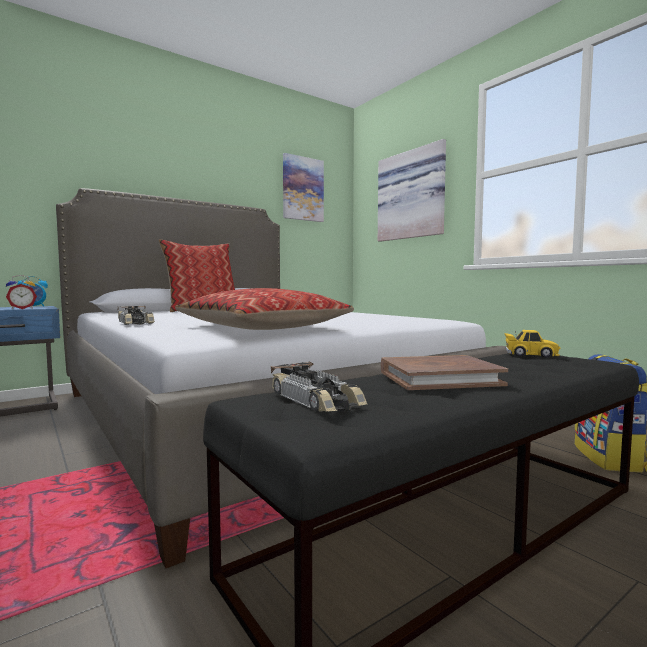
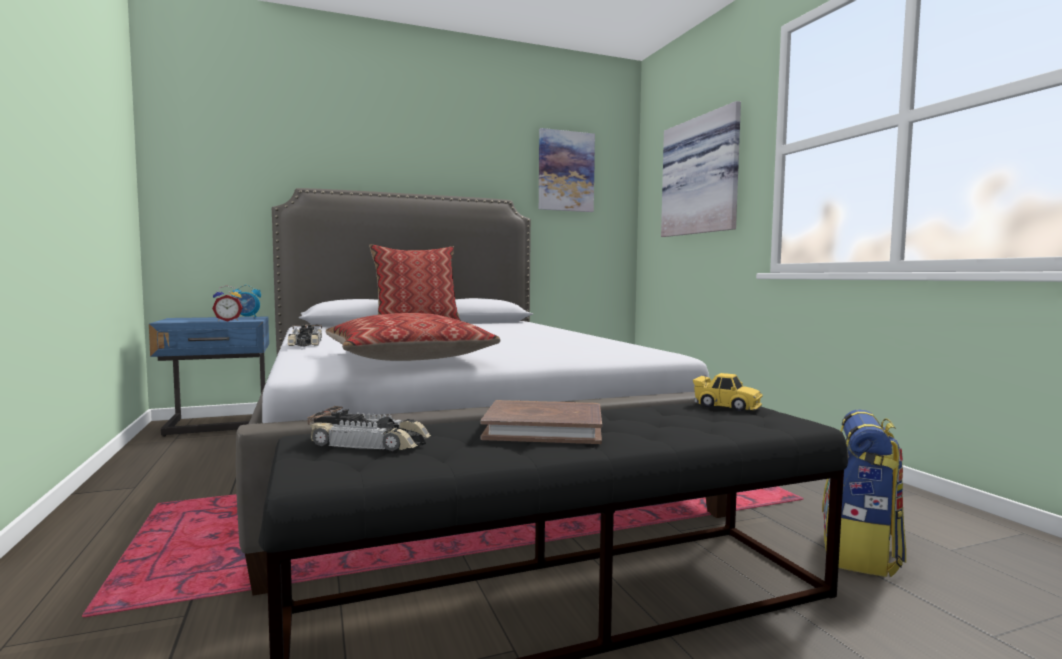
camera: 15 degrees right, 0 degrees up
toy car [271,362,367,412] -> toy car turned 60 degrees counterclockwise [307,406,431,451]

